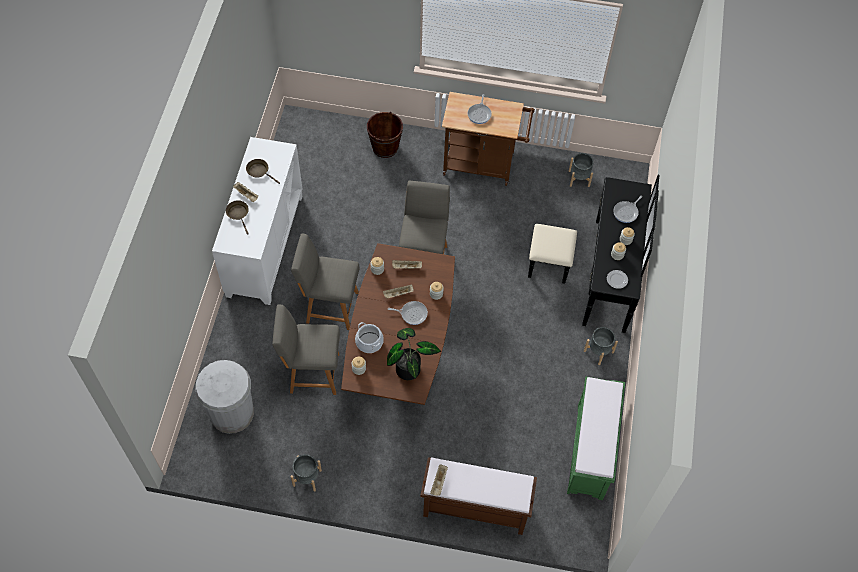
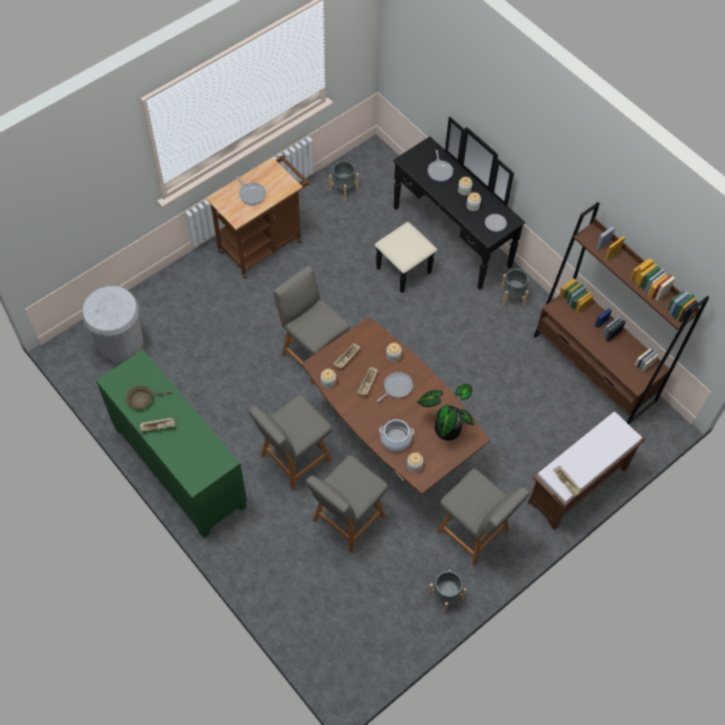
camera: 50 degrees left, 0 degrees up
white trash can [195,360,254,434] -> white trash can moved to [82,286,144,366]
white cabinet [212,137,302,305] -> green cabinet [96,350,247,538]
brown frying pan [226,200,249,235] -> none
brown bucket [367,112,403,158] -> none
green bench [567,376,625,500] -> brown bookcase [534,202,709,425]
none -> grey chair [436,469,530,566]

